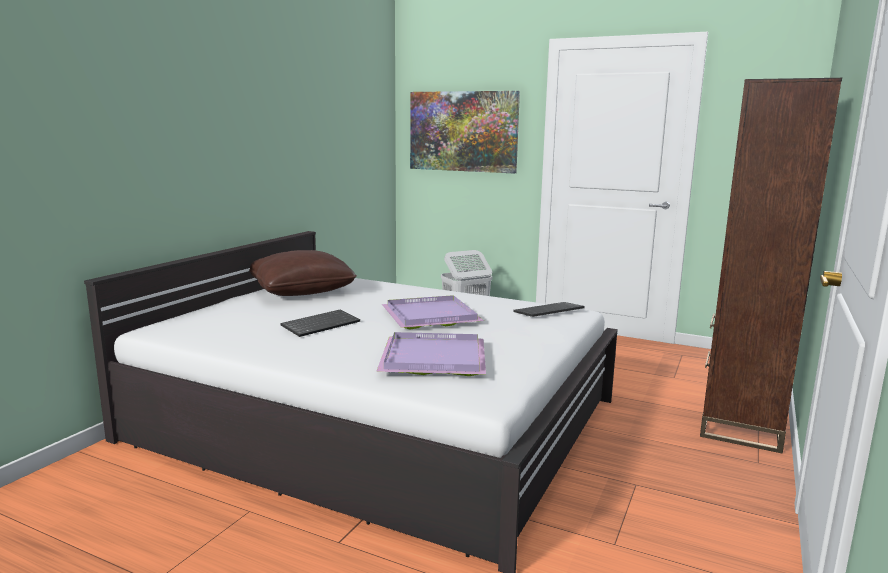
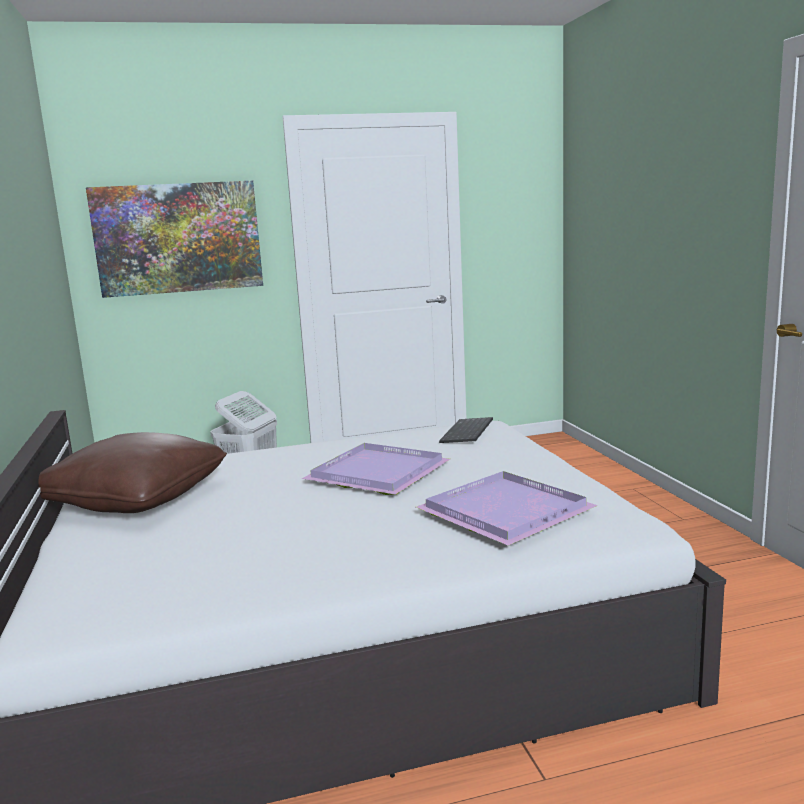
camera: 40 degrees left, 0 degrees up
keyboard [280,309,360,337] -> none
brown bookcase [700,78,842,453] -> none

